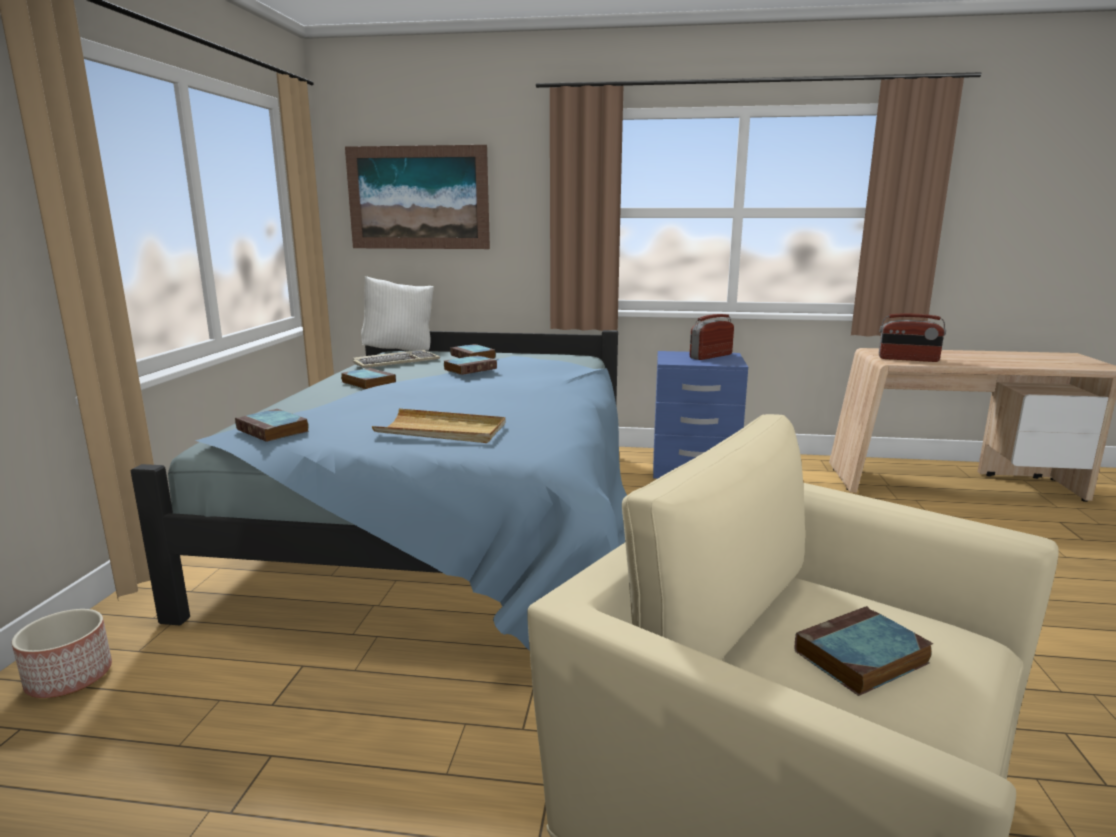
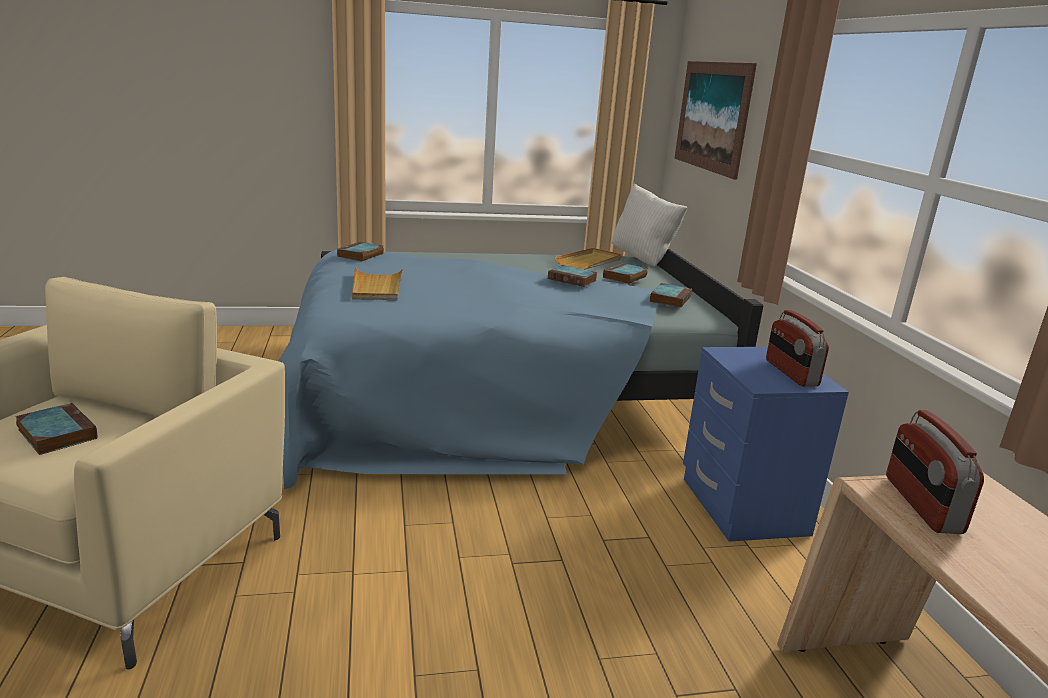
camera: 70 degrees right, 5 degrees up
planter [12,609,112,698] -> none
book [341,368,396,389] -> book moved to [650,283,692,308]
keyboard [353,350,440,368] -> beige tray [554,248,622,269]
radio [690,314,734,360] -> radio turned 135 degrees counterclockwise [766,310,829,387]

